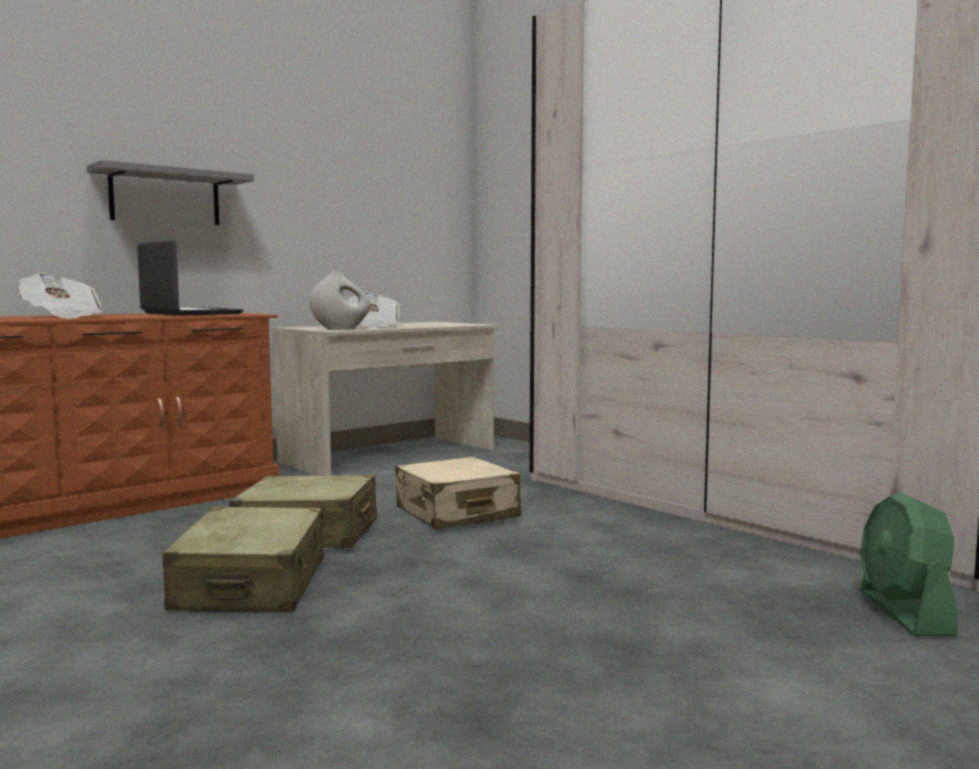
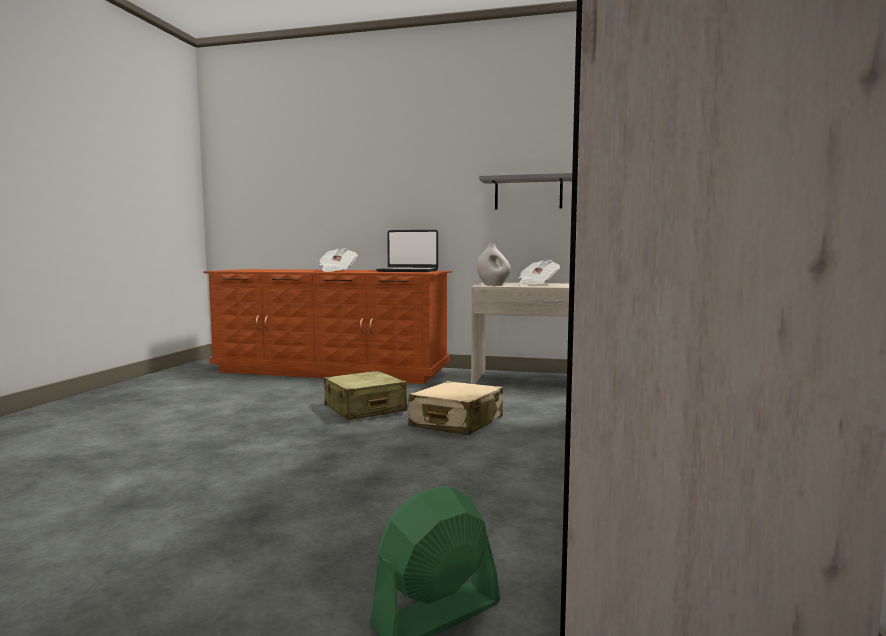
camera: 55 degrees right, 0 degrees up
grey shelf [87,160,254,225] -> grey shelf moved to [479,173,572,210]
laptop [137,240,243,316] -> laptop turned 90 degrees clockwise [376,230,438,272]
beige suitcase [163,506,324,613] -> none

